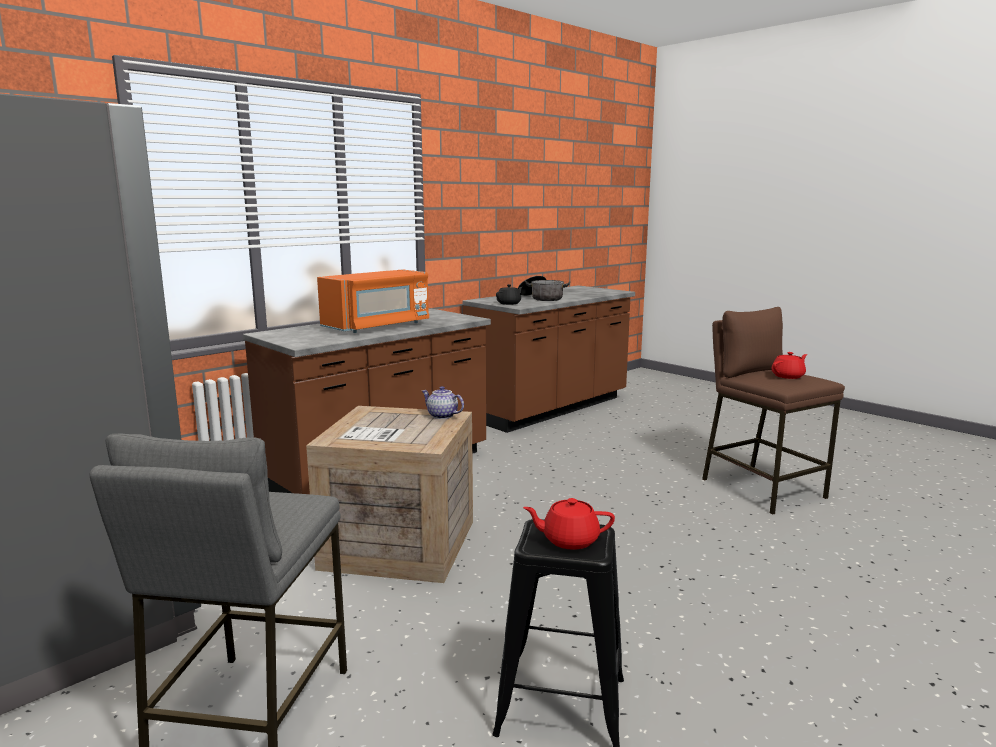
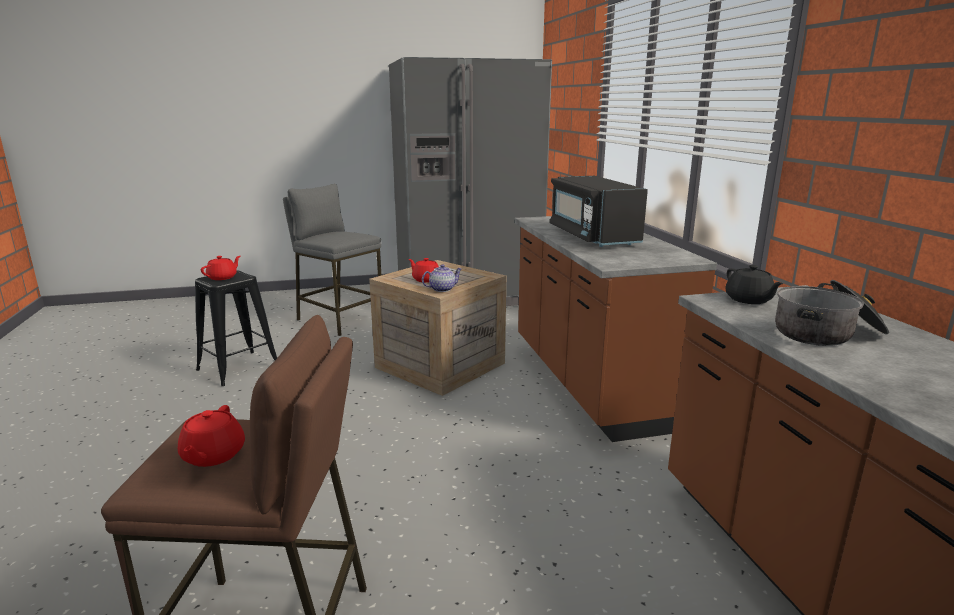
camera: 120 degrees right, 5 degrees up
orange microwave [317,269,429,333] -> black microwave [549,176,648,247]
none -> red teapot [409,258,439,283]

